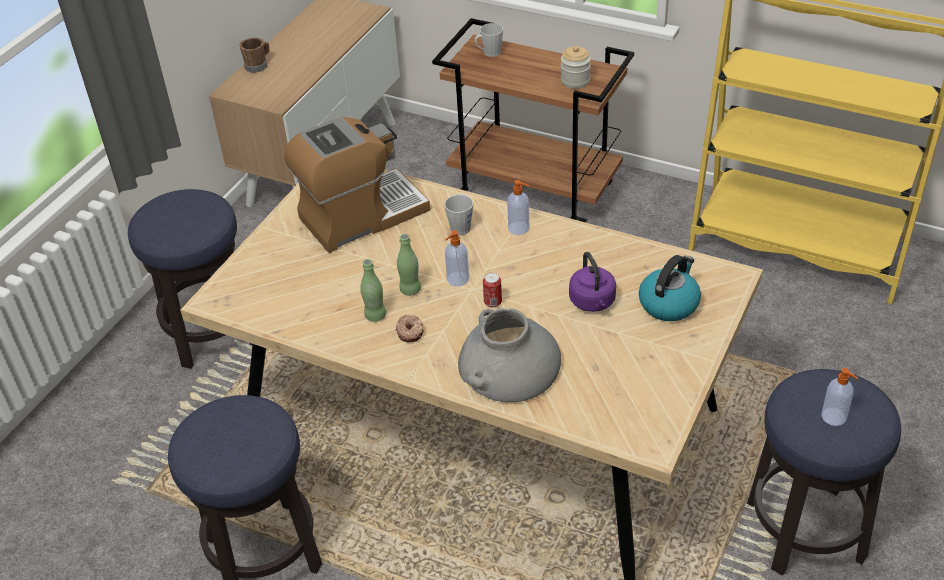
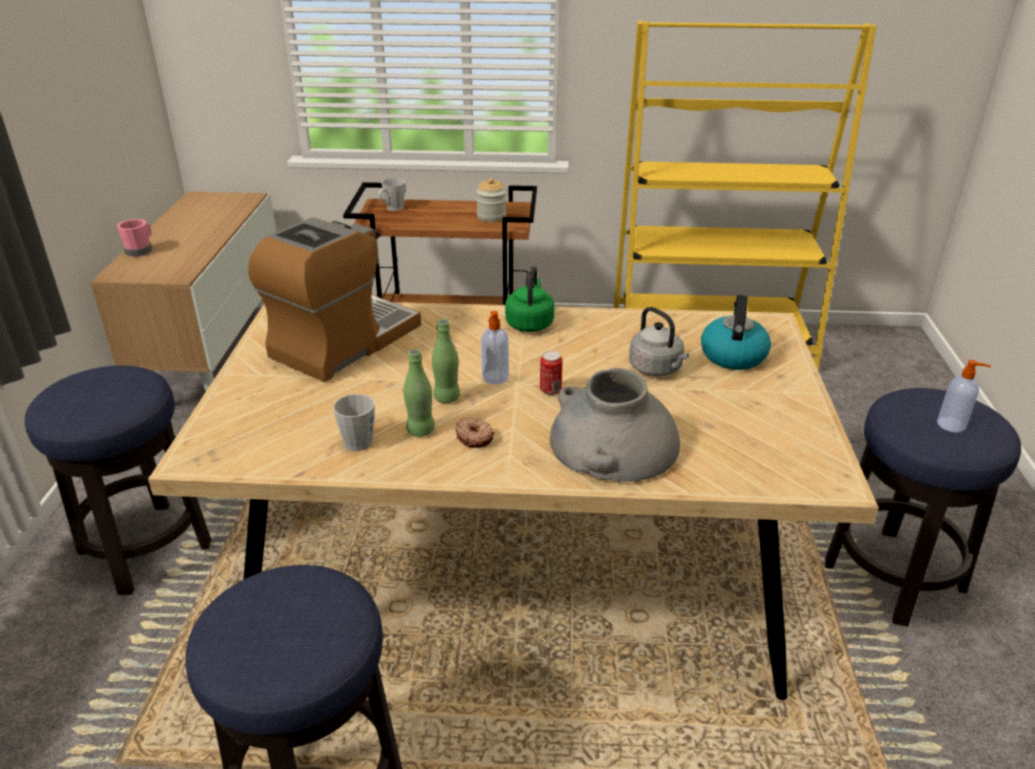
camera: 25 degrees left, 10 degrees down
brown mug [240,37,270,73] -> pink mug [117,219,152,257]
grey mug [444,194,473,235] -> grey mug moved to [333,394,375,451]
soap dispenser [507,180,529,235] -> green kettle [505,266,554,332]
purple kettle [569,252,616,312] -> grey kettle [629,307,689,376]

